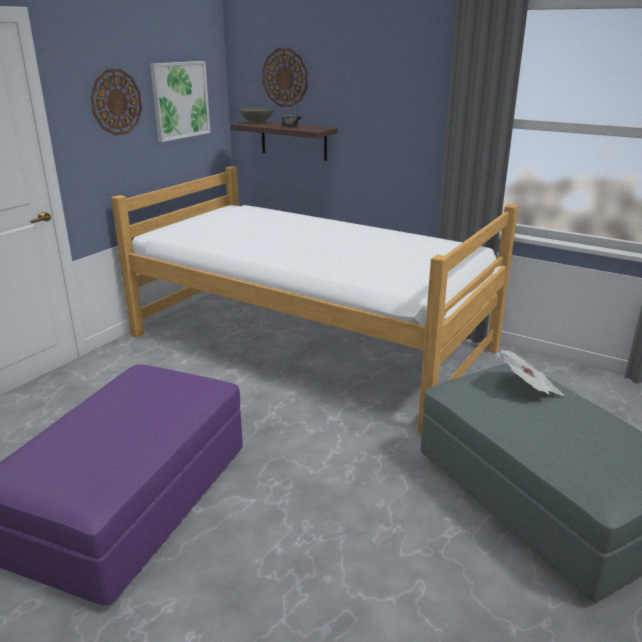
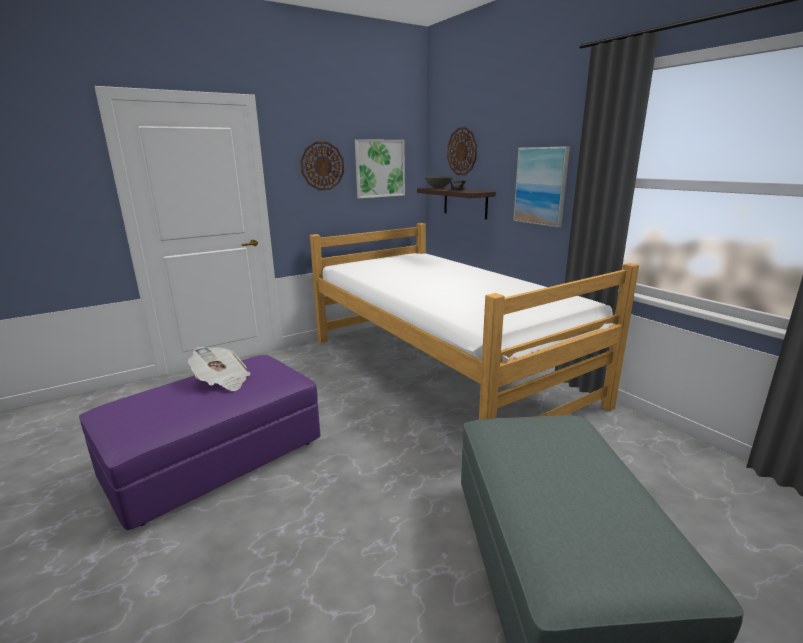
camera: 25 degrees right, 5 degrees down
newspaper [496,350,564,396] -> newspaper moved to [188,347,251,391]
none -> picture [513,146,570,227]

